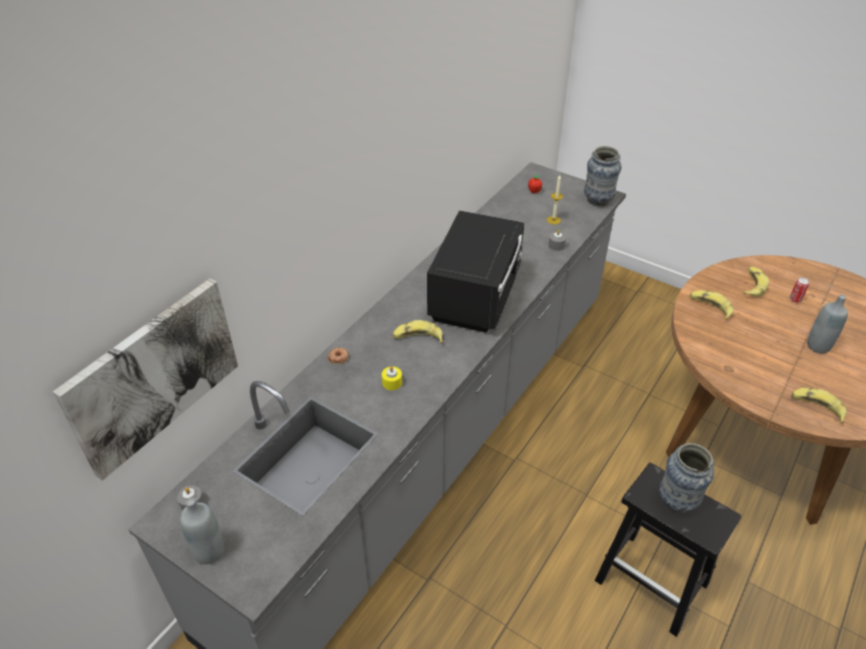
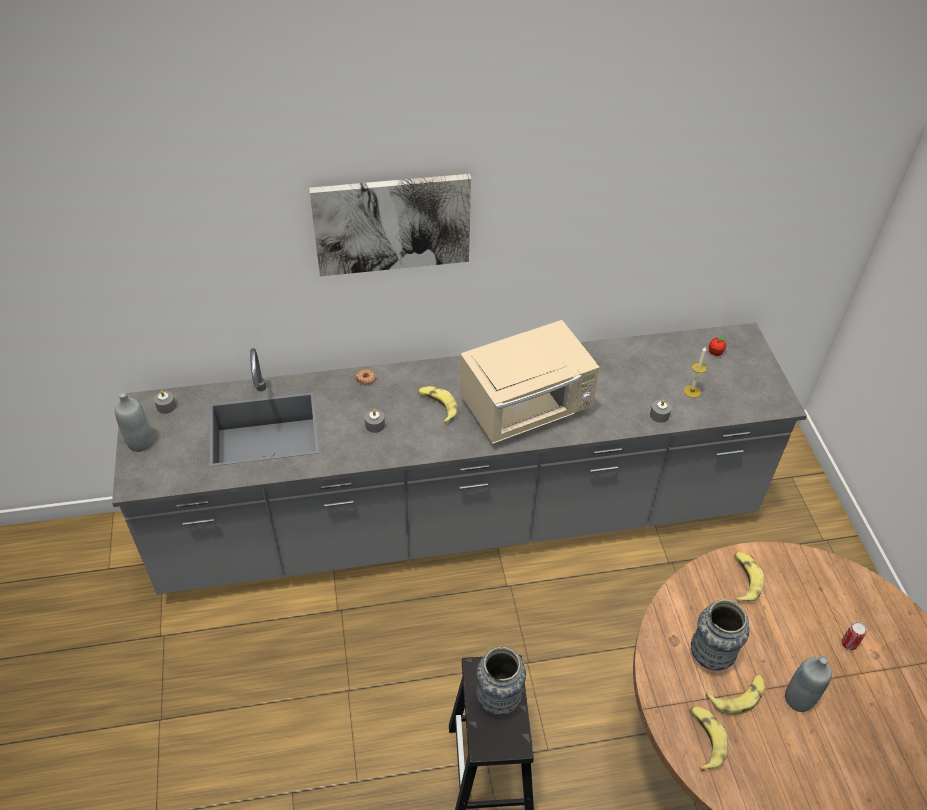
camera: 45 degrees right, 5 degrees up
picture [53,278,238,481] -> picture moved to [309,174,471,276]
yellow candle [382,366,402,390] -> grey candle [365,410,385,433]
black microwave [427,210,524,333] -> beige microwave [460,320,600,444]
vase [584,146,621,206] -> vase moved to [691,599,749,670]
banana [743,267,769,297] -> banana moved to [705,675,765,715]

